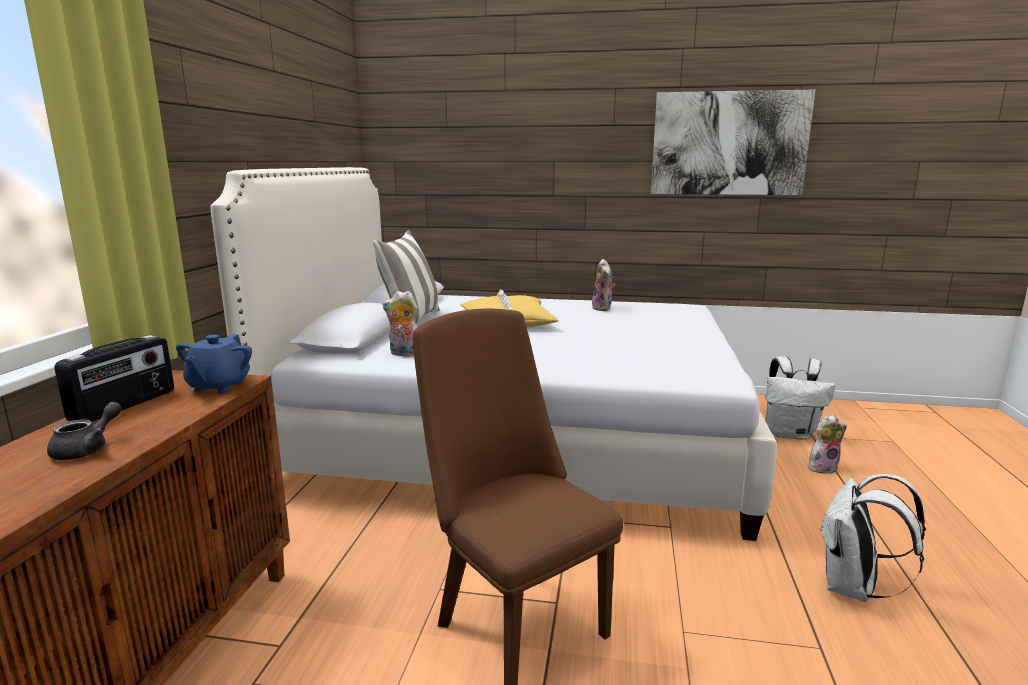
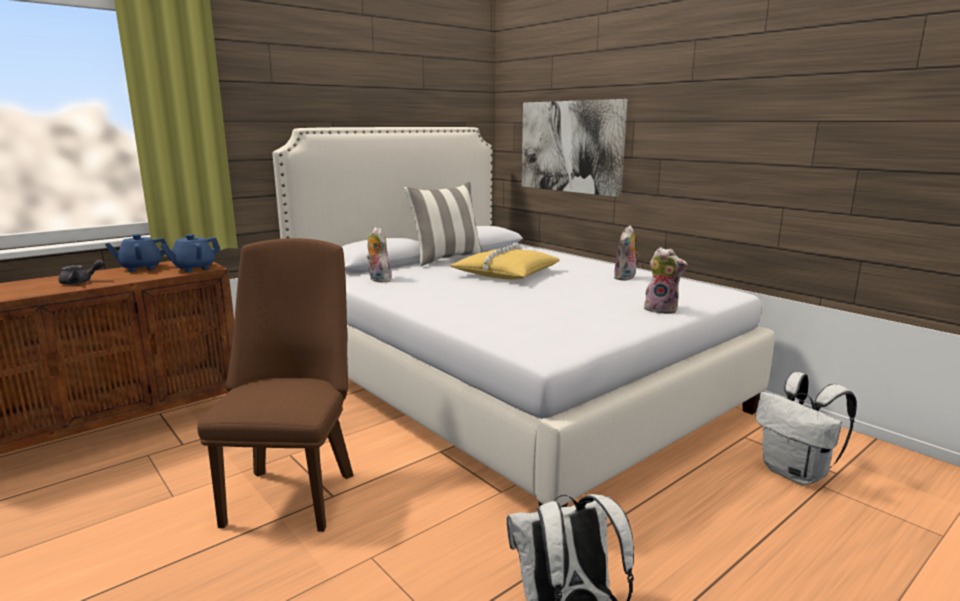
camera: 40 degrees right, 0 degrees up
radio [54,335,174,422] -> blue teapot [105,234,169,272]
picture [651,90,815,195] -> picture moved to [522,99,627,197]
plush toy [809,415,847,474] -> plush toy moved to [644,247,688,314]

